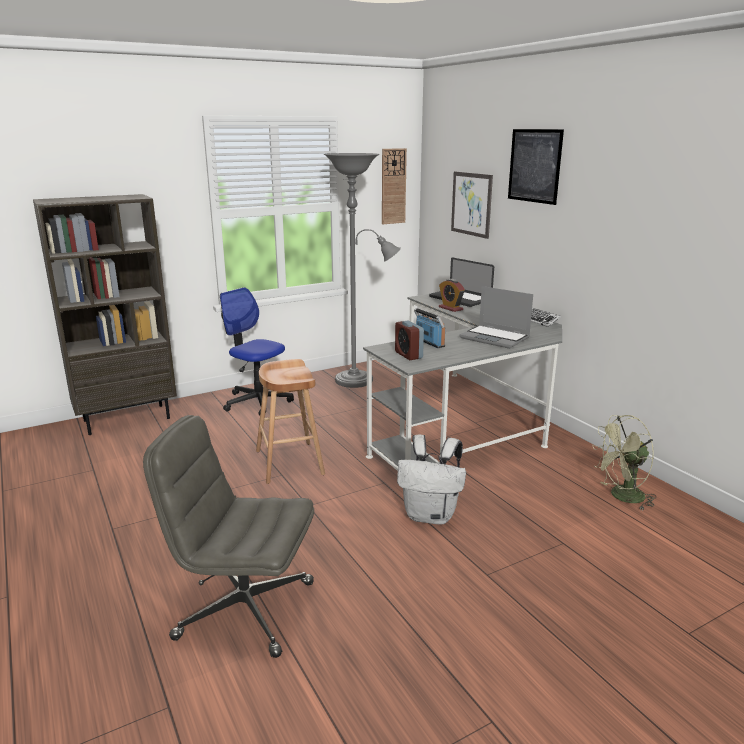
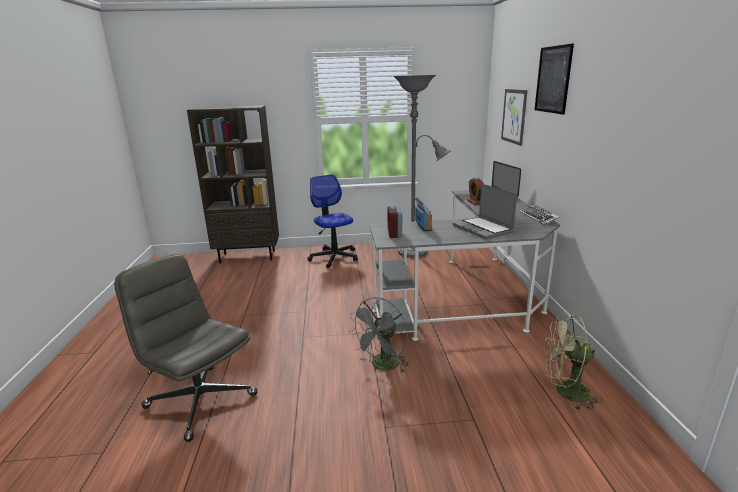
camera: 25 degrees right, 0 degrees up
brown stool [256,359,325,484] -> none
wall clock [382,148,407,224] -> none
white backpack [397,435,466,525] -> grey fan [349,297,409,372]

